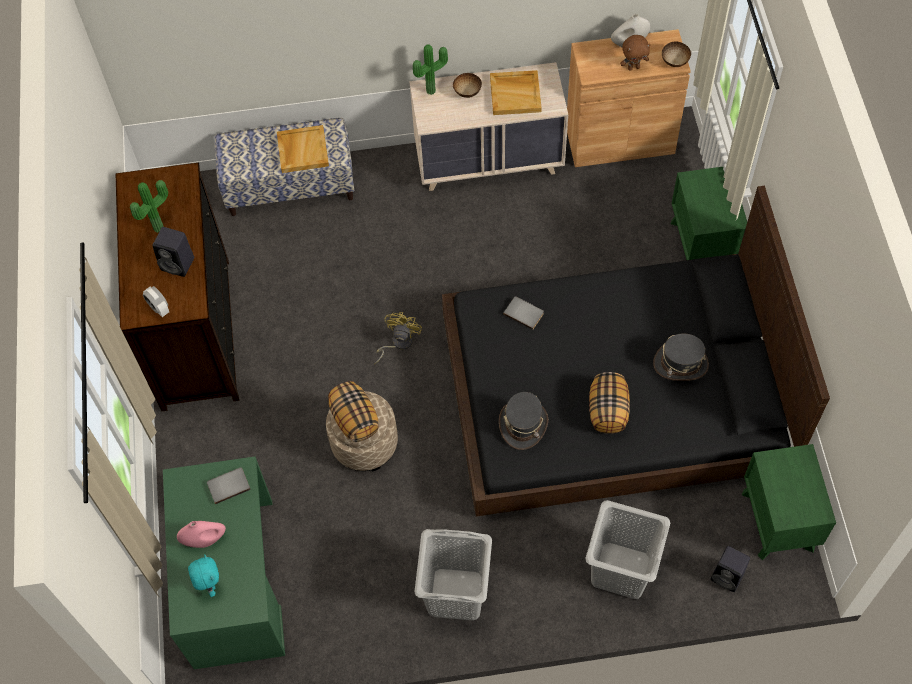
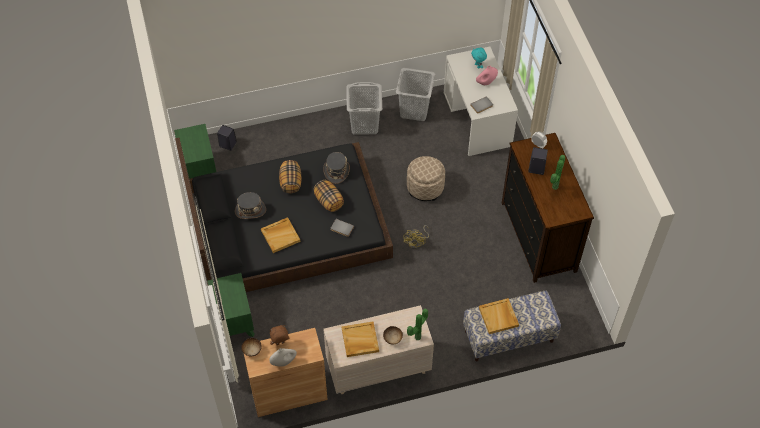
camera: 170 degrees right, 5 degrees down
green desk [163,457,285,669] -> white desk [444,47,518,156]
pillow [328,381,379,442] -> pillow moved to [313,180,344,212]
grey laundry basket [586,500,670,599] -> grey laundry basket moved to [396,68,436,121]
none -> beige tray [261,217,301,253]

